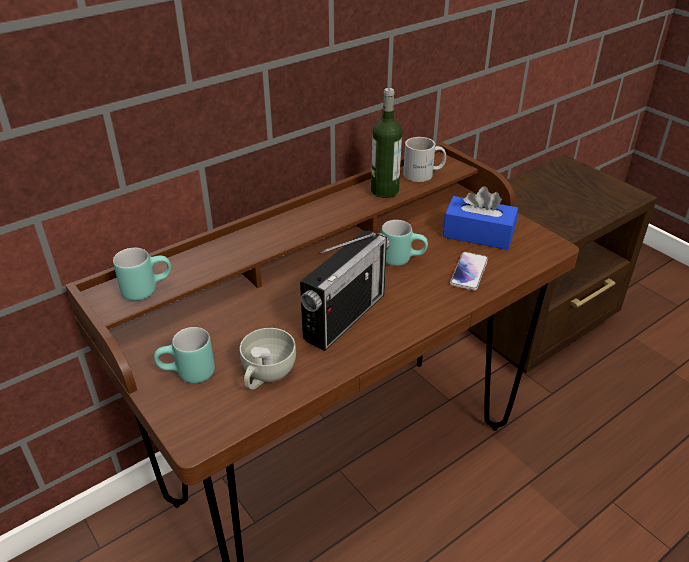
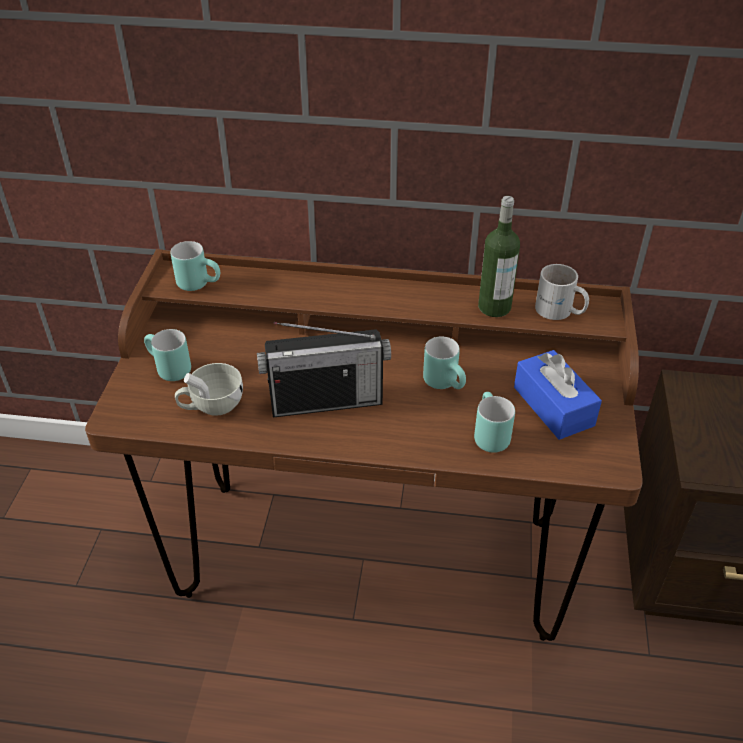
camera: 45 degrees right, 5 degrees up
phone [450,252,488,291] -> turquoise mug [474,392,515,453]

